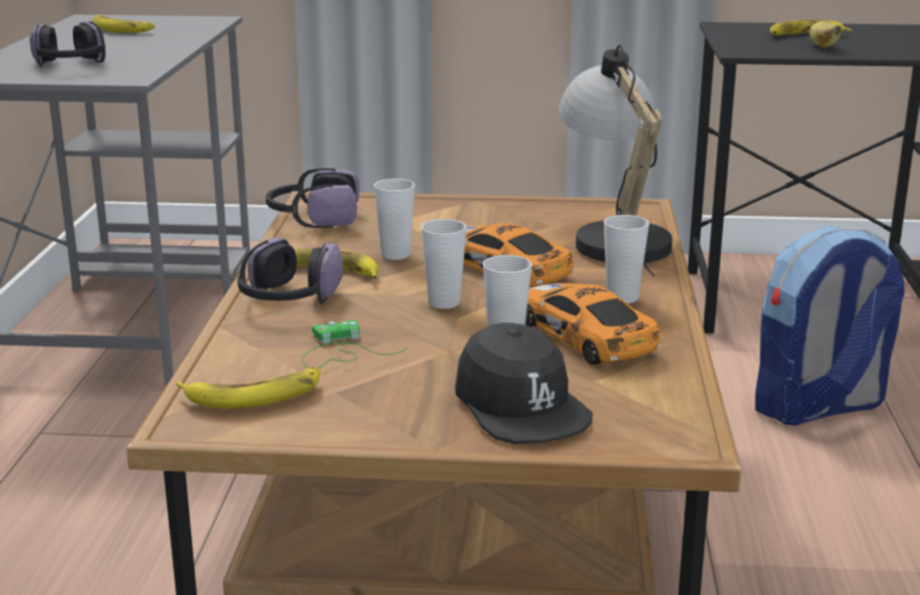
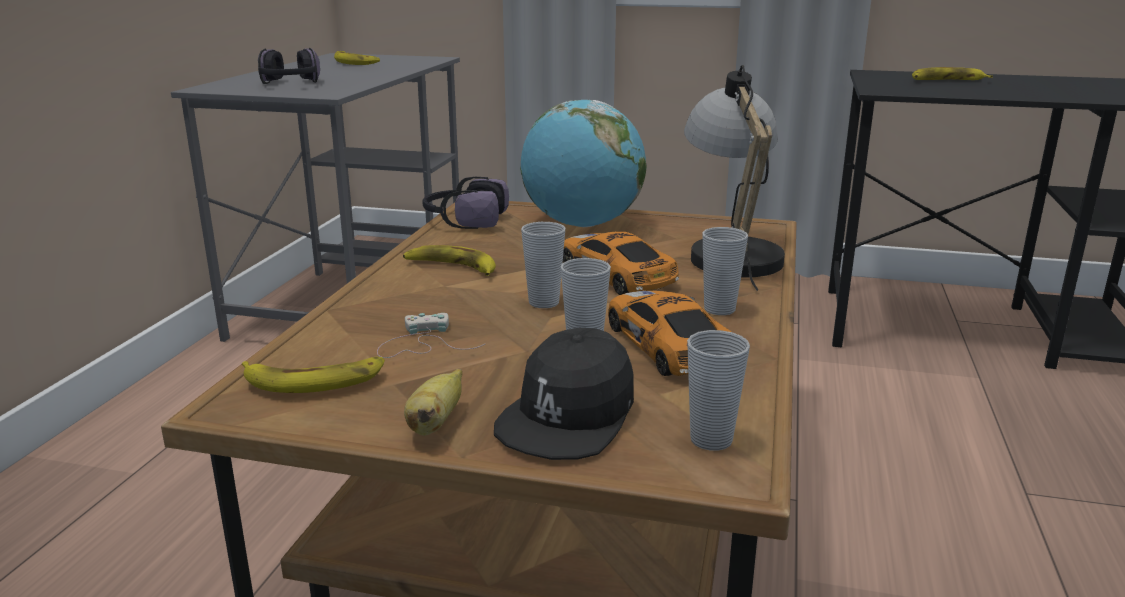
camera: 10 degrees right, 0 degrees up
headphones [237,237,343,304] -> none
green game controller [302,320,408,368] -> white game controller [377,313,485,358]
cup [374,178,415,260] -> cup moved to [687,330,750,451]
black cap [455,322,593,444] -> black cap turned 45 degrees clockwise [494,328,634,460]
backpack [755,226,905,426] -> none
banana [810,21,841,48] -> banana moved to [404,369,462,436]
none -> globe [520,100,647,227]

